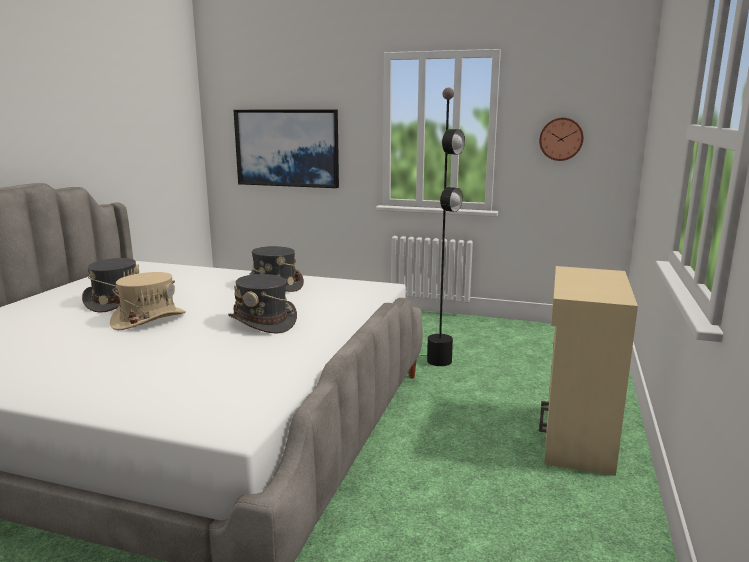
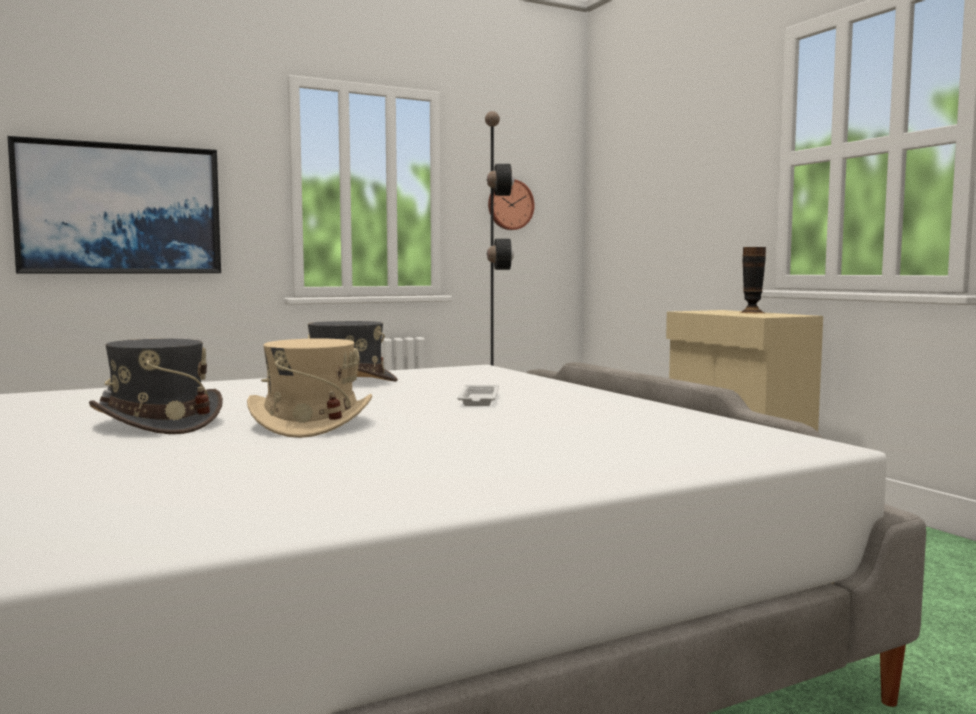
camera: 45 degrees left, 10 degrees down
grey hat [228,274,297,334] -> white tray [458,385,499,406]
none -> vase [739,247,766,313]

